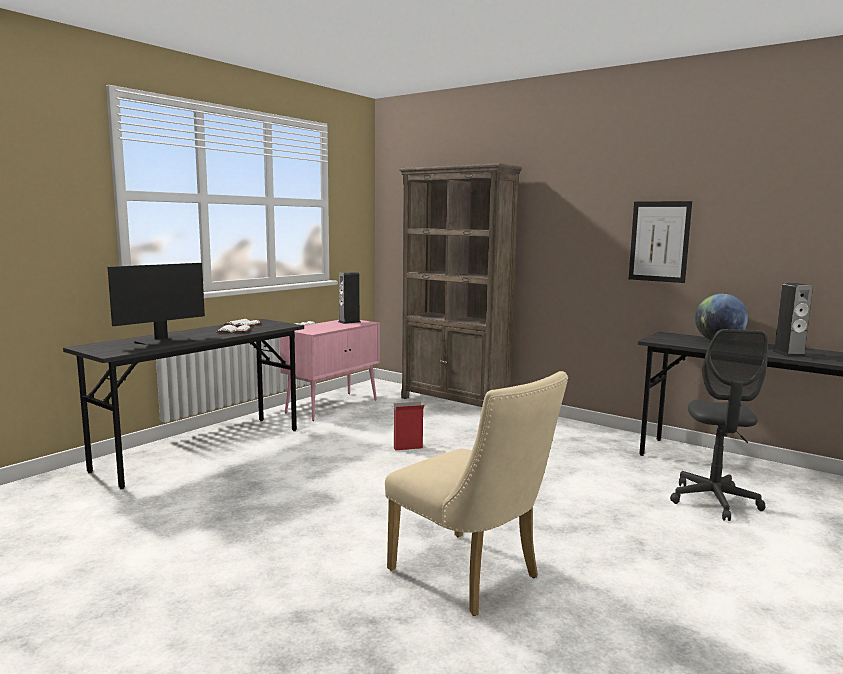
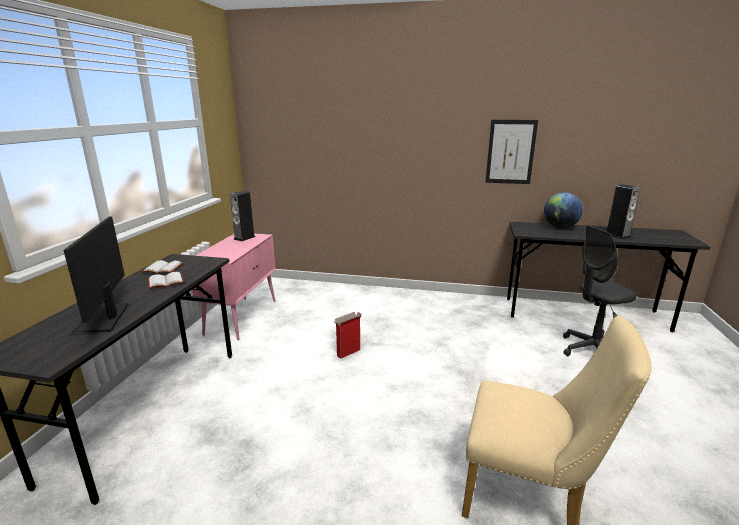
camera: 25 degrees left, 10 degrees up
monitor [108,263,205,348] -> monitor turned 150 degrees clockwise [63,216,128,336]
brown bookcase [399,163,522,407] -> none
grey office chair [670,329,768,521] -> grey office chair turned 90 degrees clockwise [563,225,636,356]

